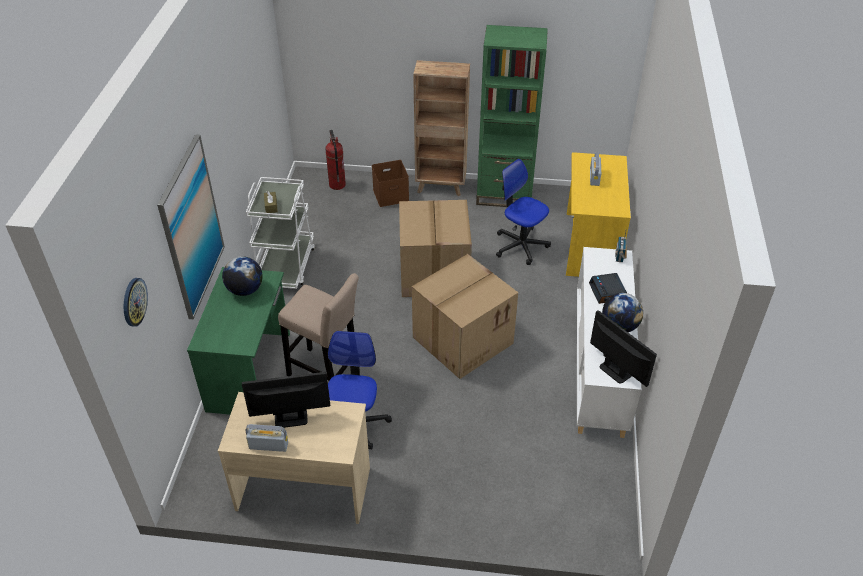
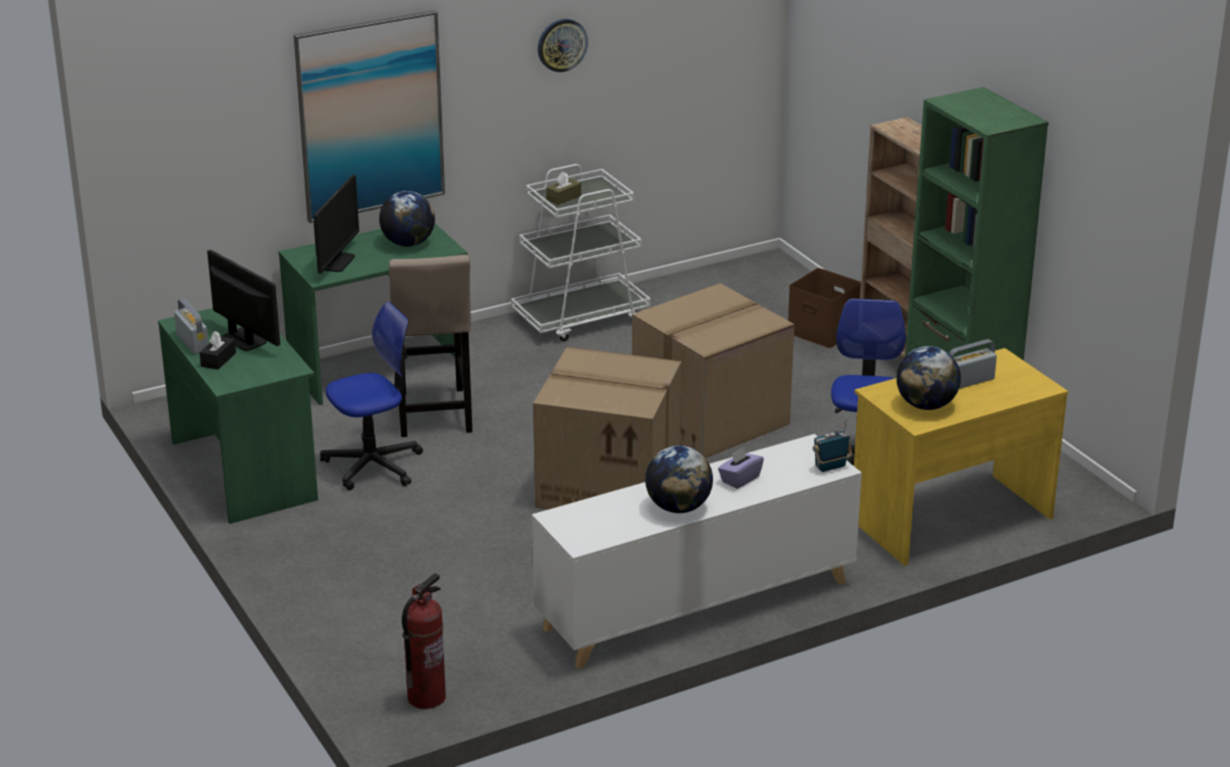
camera: 55 degrees right, 15 degrees down
wall clock [124,278,148,327] -> wall clock moved to [538,19,588,72]
beige desk [218,392,370,524] -> green desk [158,308,318,524]
fire extinguisher [325,130,346,190] -> fire extinguisher moved to [402,573,446,709]
alarm clock [589,273,627,304] -> purple tissue box [718,447,764,489]
monitor [590,310,657,387] -> monitor moved to [314,175,359,274]
none -> black tissue box [199,331,236,370]
none -> globe [896,346,961,410]

